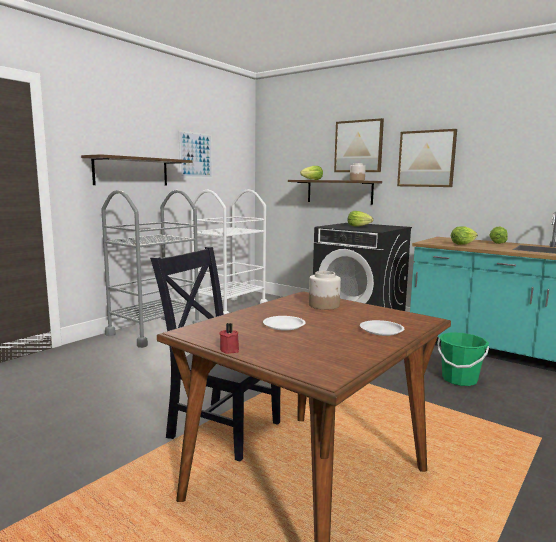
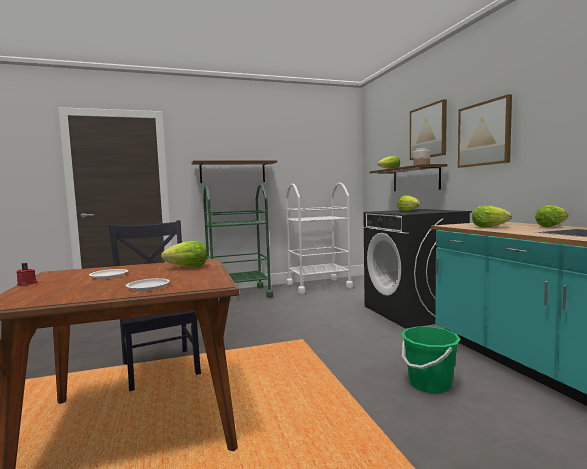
camera: 35 degrees right, 5 degrees down
grey cart [101,190,201,348] -> green cart [203,184,273,298]
picture [179,130,213,178] -> none
jar [309,271,341,310] -> lettuce [161,241,207,267]

